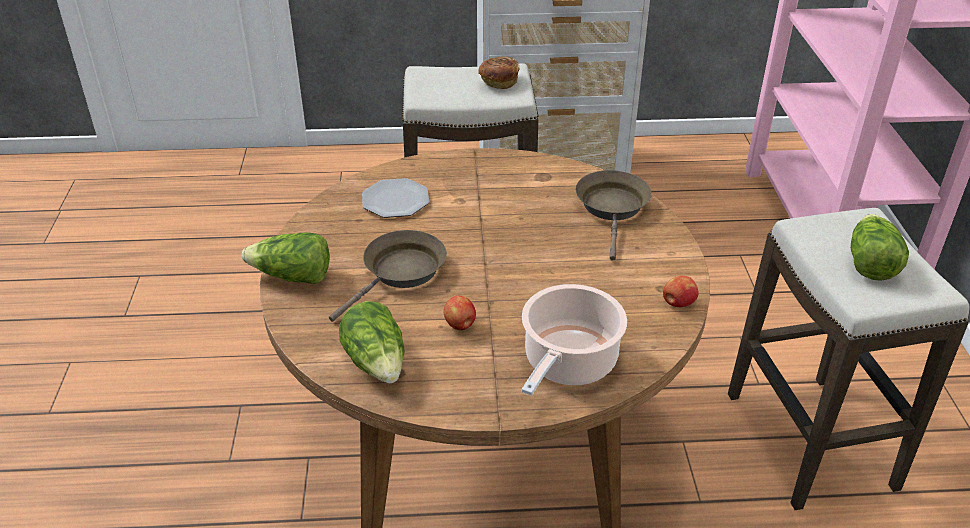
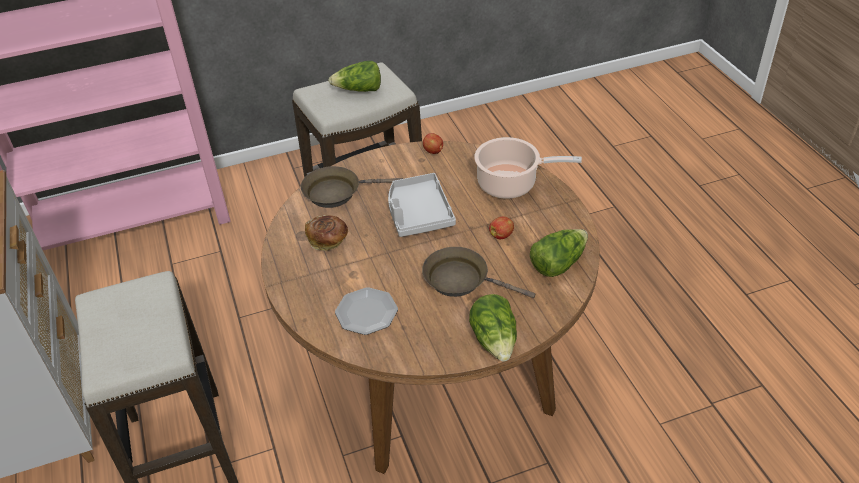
camera: 105 degrees left, 5 degrees up
bread [478,56,520,89] -> bread moved to [305,215,348,251]
none -> grey tray [388,173,456,237]

